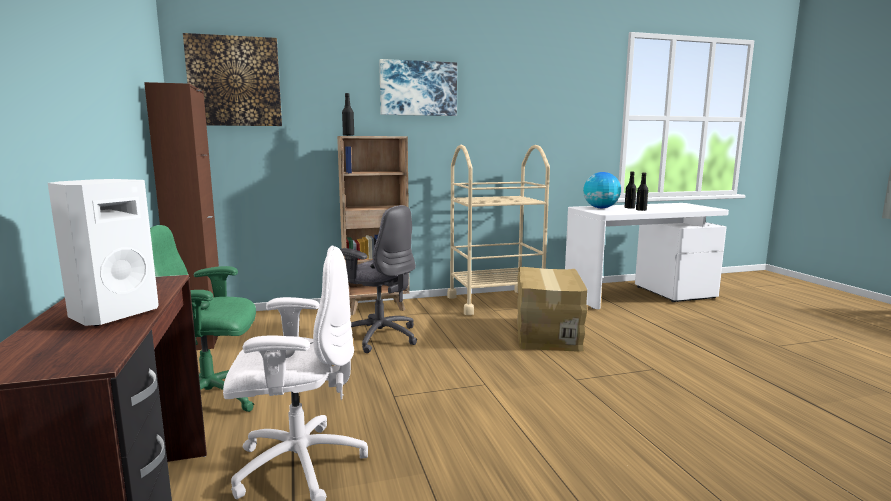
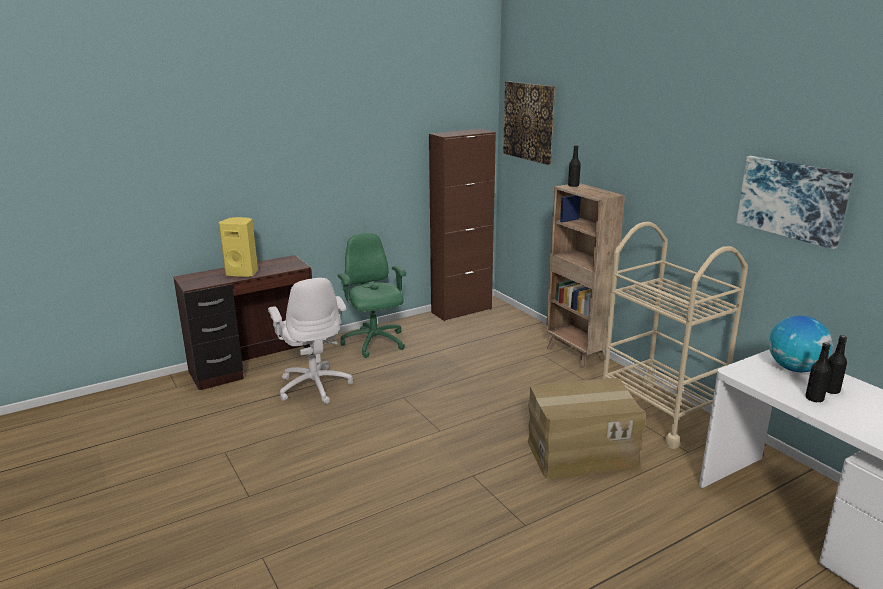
camera: 75 degrees right, 10 degrees up
white speaker [48,179,159,326] -> yellow speaker [219,217,258,277]
grey office chair [340,205,417,353] -> none
picture [379,59,457,116] -> picture moved to [736,156,853,249]

